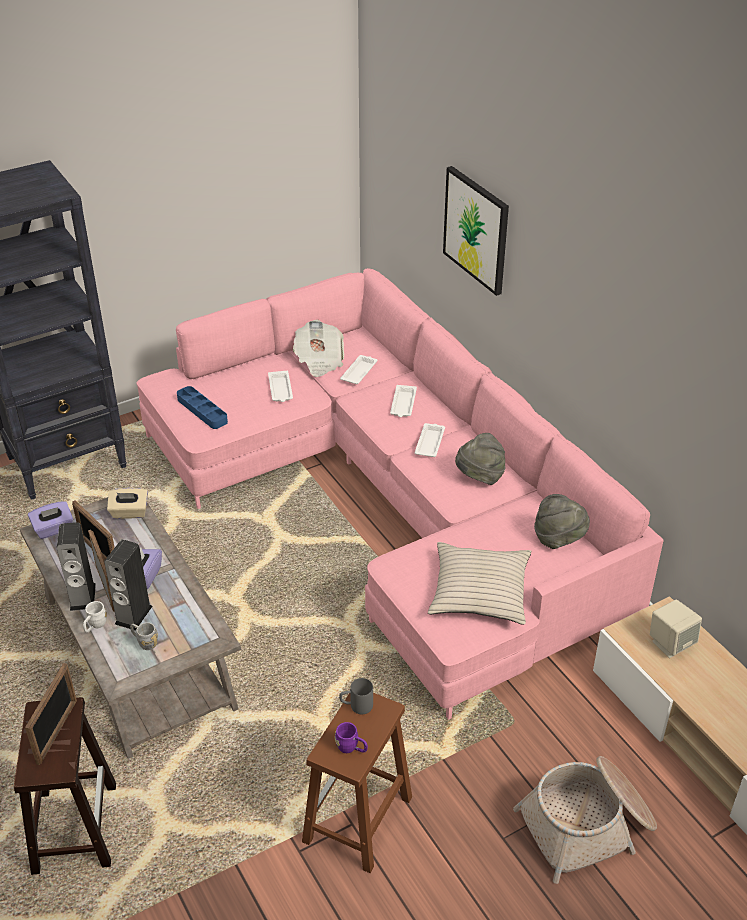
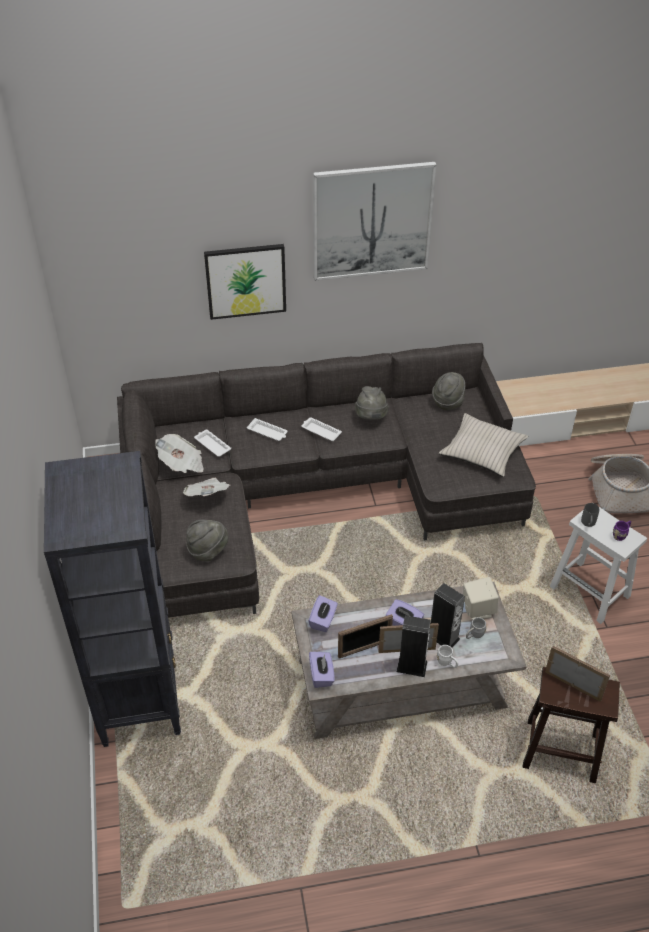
camera: 70 degrees left, 5 degrees up
beige tissue box [107,488,148,519] -> purple tissue box [308,595,338,632]
pink sofa [136,268,664,720] -> grey sofa [117,343,536,618]
blue tray [177,386,228,429] -> grey hat [186,520,228,562]
white tray [268,371,293,402] -> newspaper [183,478,230,496]
brown stool [302,693,412,873] -> white stool [550,507,647,624]
beige speaker [650,599,702,658] -> beige speaker moved to [463,577,499,620]
none -> picture [313,162,437,281]

